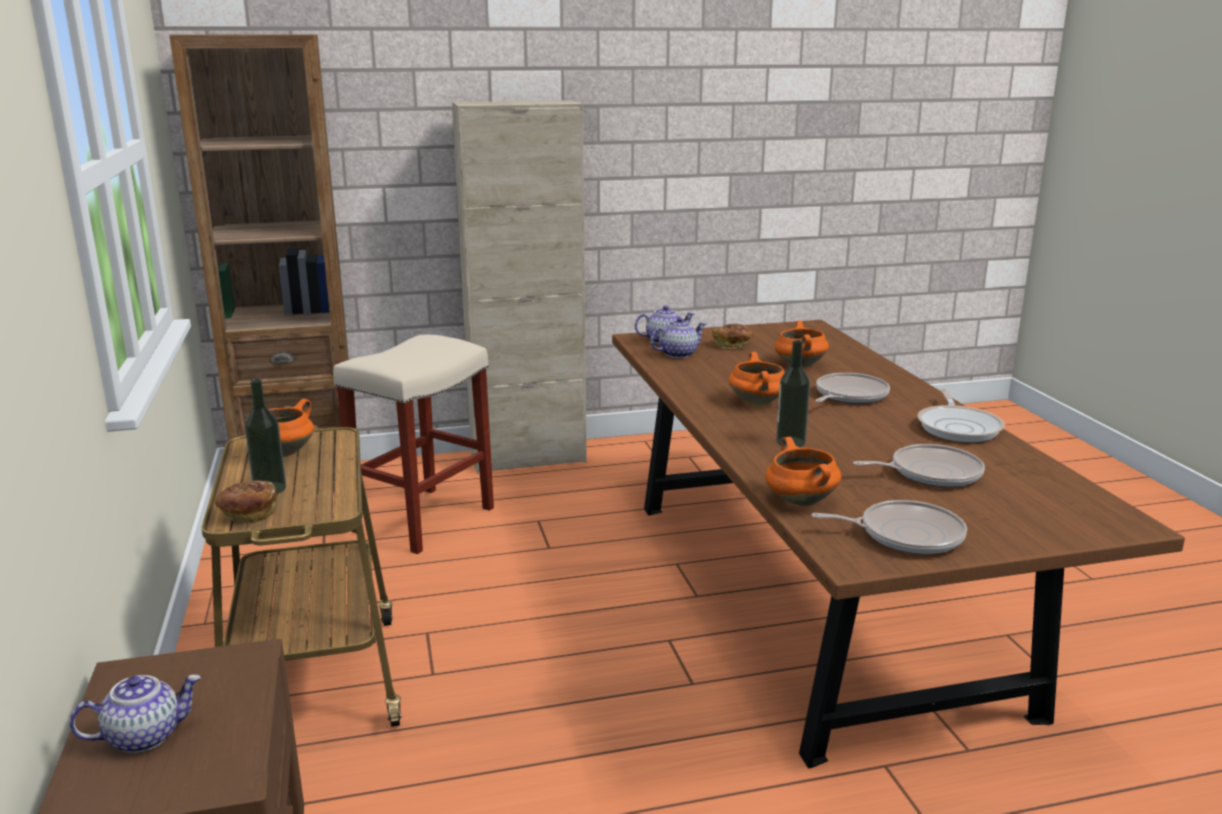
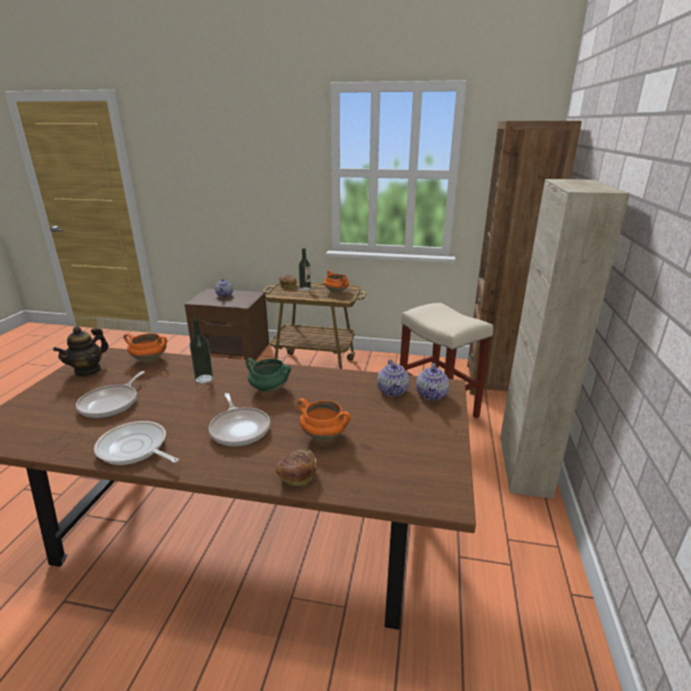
camera: 115 degrees right, 5 degrees up
bread [712,324,754,349] -> bread moved to [276,449,317,486]
orange cooking pot [729,352,785,405] -> green cooking pot [246,358,291,392]
frying pan [811,500,967,554] -> teapot [53,326,109,376]

